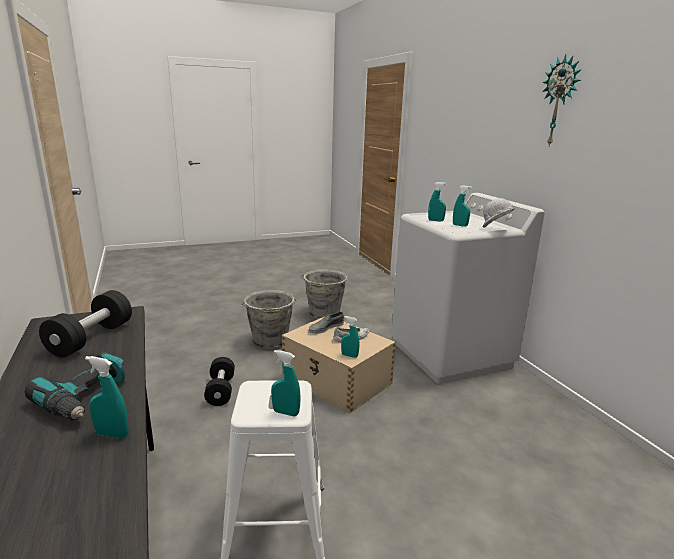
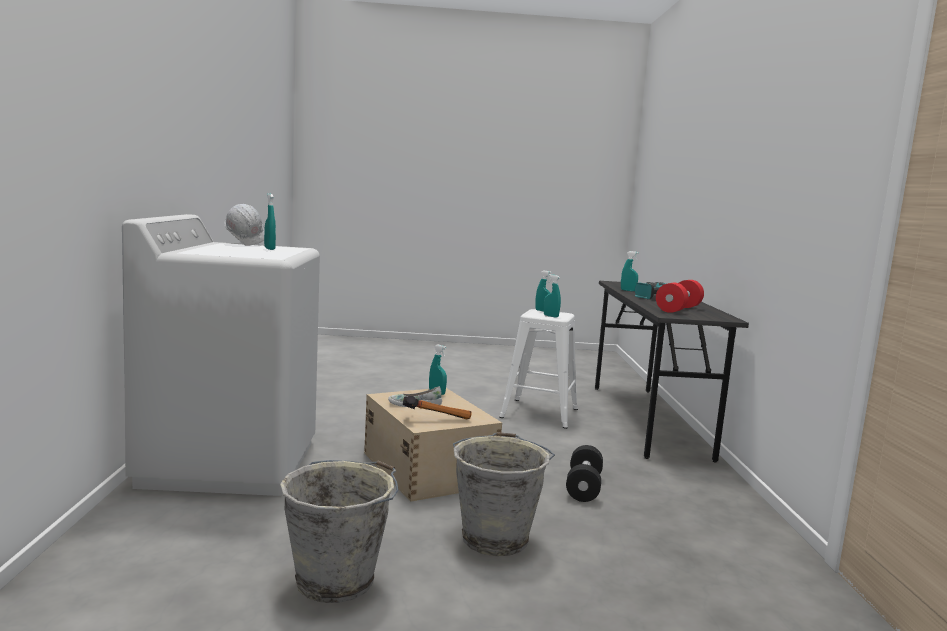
camera: 160 degrees left, 10 degrees down
black dumbbell [39,290,132,358] -> red dumbbell [656,280,704,313]
grey shoe [309,312,344,334] -> hammer [403,396,472,419]
turquoise spray bottle [428,182,447,221] -> turquoise spray bottle moved to [544,274,561,318]
wall clock [542,55,582,146] -> none

